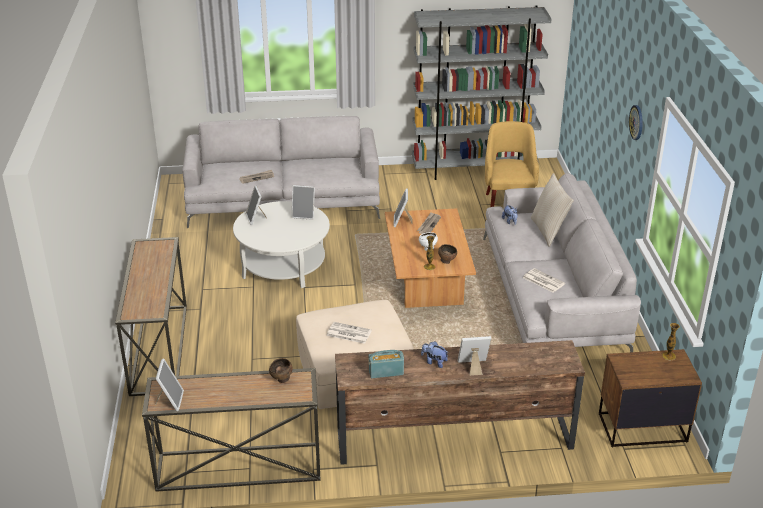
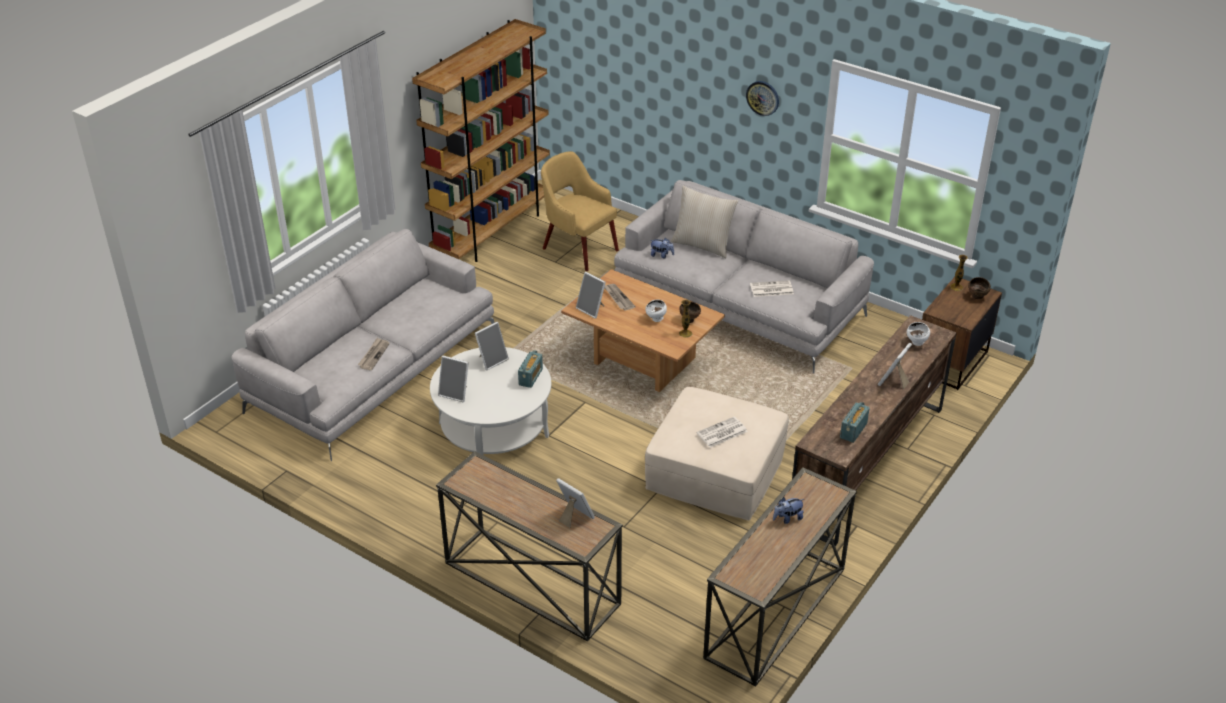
camera: 50 degrees left, 5 degrees up
picture frame [155,358,184,411] -> picture frame moved to [556,478,595,528]
brown bowl [269,358,292,383] -> brown bowl moved to [968,277,991,299]
grey bookcase [412,5,552,180] -> brown bookcase [412,19,550,262]
plush toy [421,341,448,368] -> plush toy moved to [773,497,804,524]
none -> radio [518,350,543,388]
none -> white bowl [907,322,930,346]

